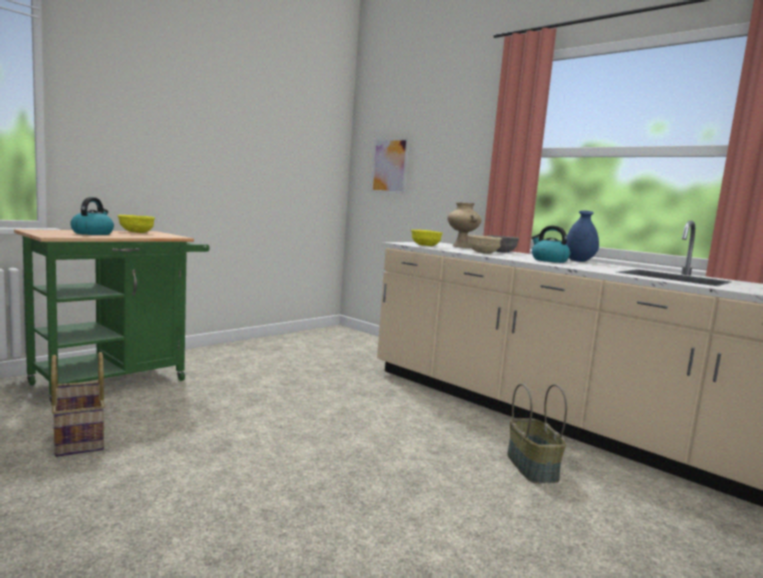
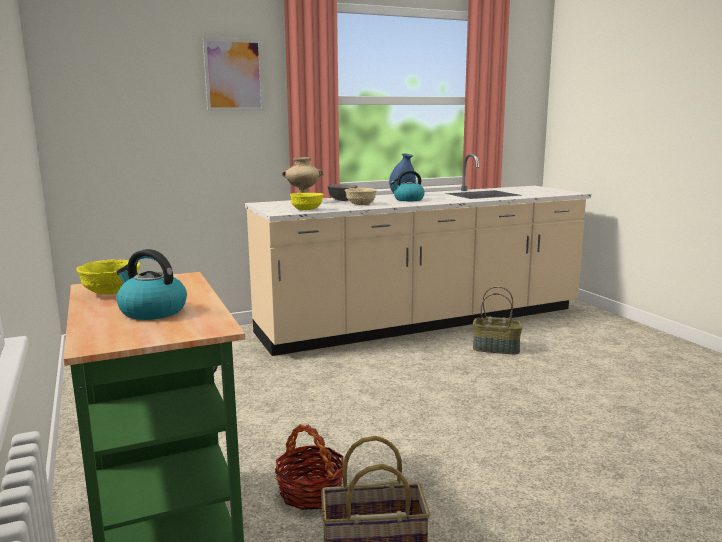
camera: 65 degrees left, 5 degrees up
picture [371,137,409,194] -> picture moved to [203,38,264,111]
none -> basket [275,424,343,510]

